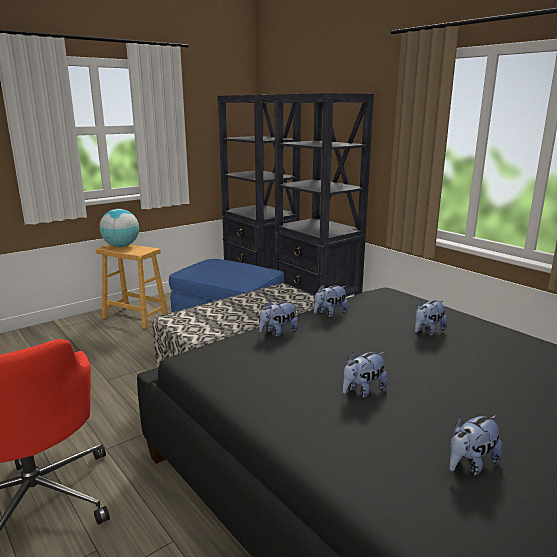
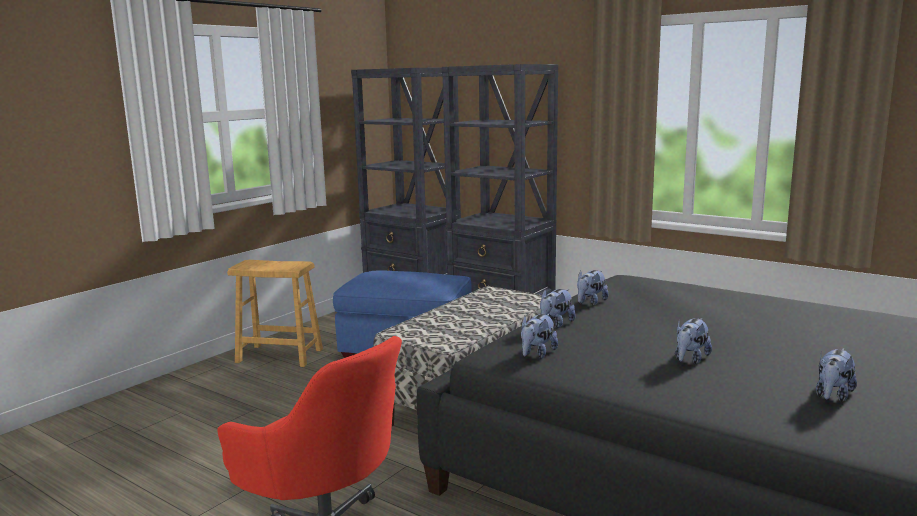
camera: 15 degrees left, 5 degrees down
globe [99,209,139,247] -> none
plush toy [415,300,447,336] -> plush toy moved to [521,314,558,359]

